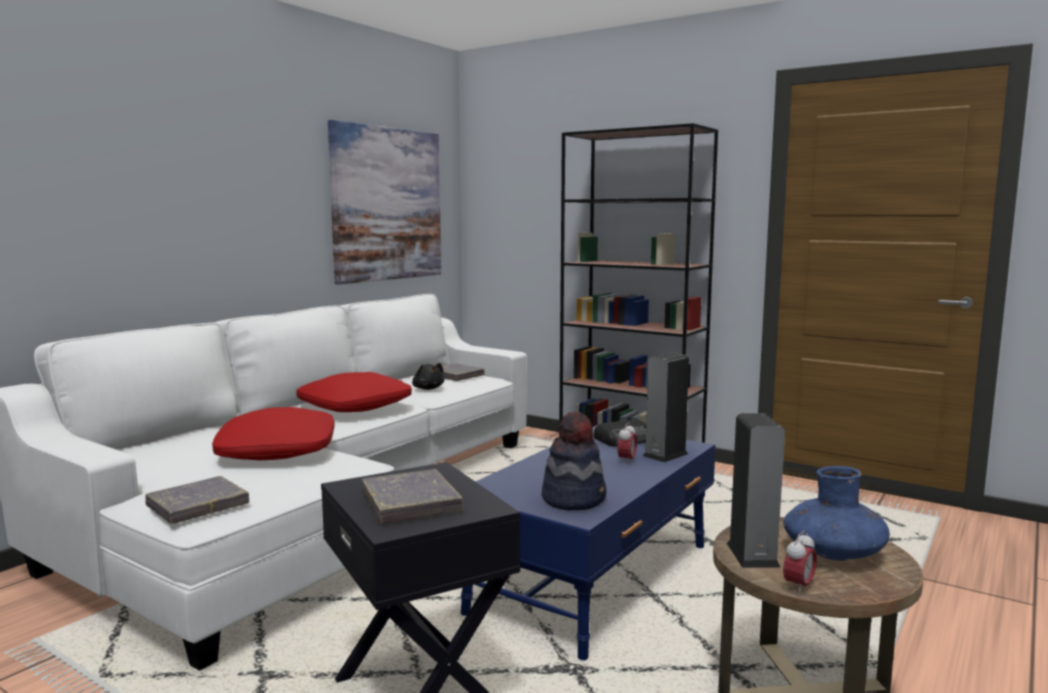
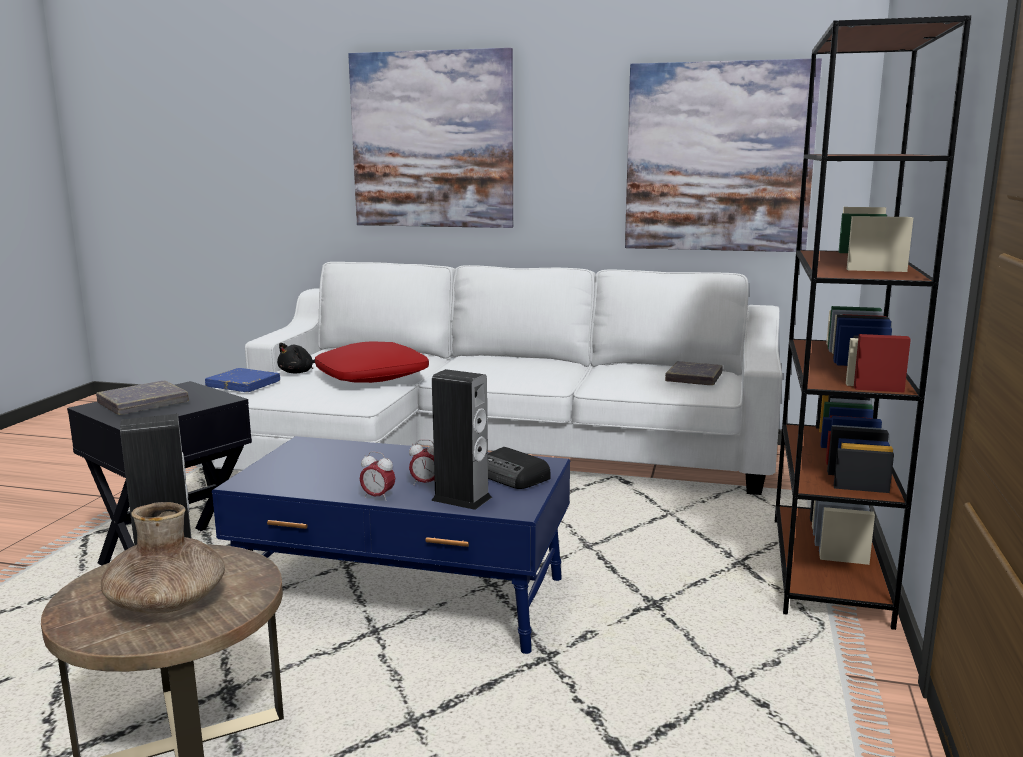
camera: 70 degrees right, 5 degrees up
grey book [145,476,249,523] -> blue book [205,368,280,392]
red pillow [296,372,412,412] -> none
black plush toy [412,363,444,390] -> black plush toy moved to [277,343,315,373]
hat [542,411,606,510] -> none
blue vase [783,466,890,560] -> brown vase [101,502,225,613]
alarm clock [783,531,817,594] -> alarm clock moved to [360,451,395,501]
none -> picture [348,48,513,228]

